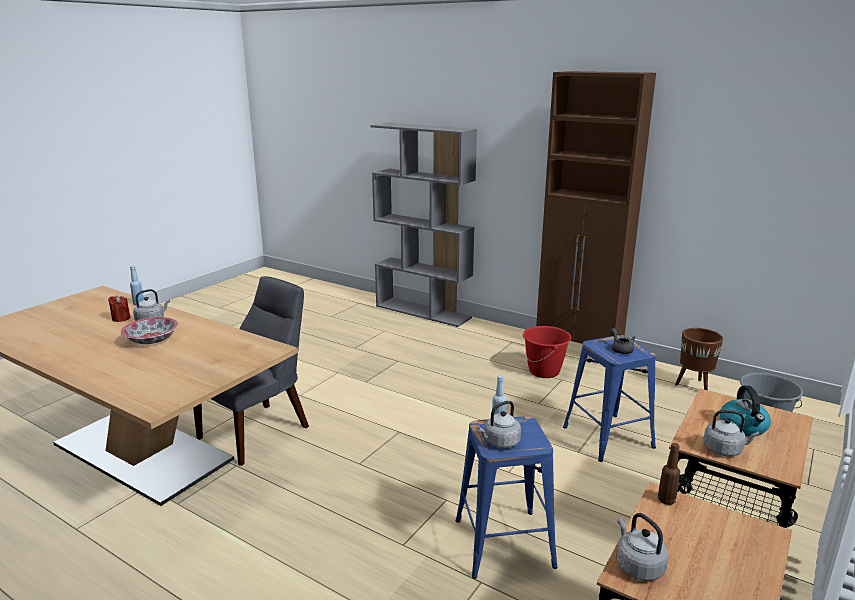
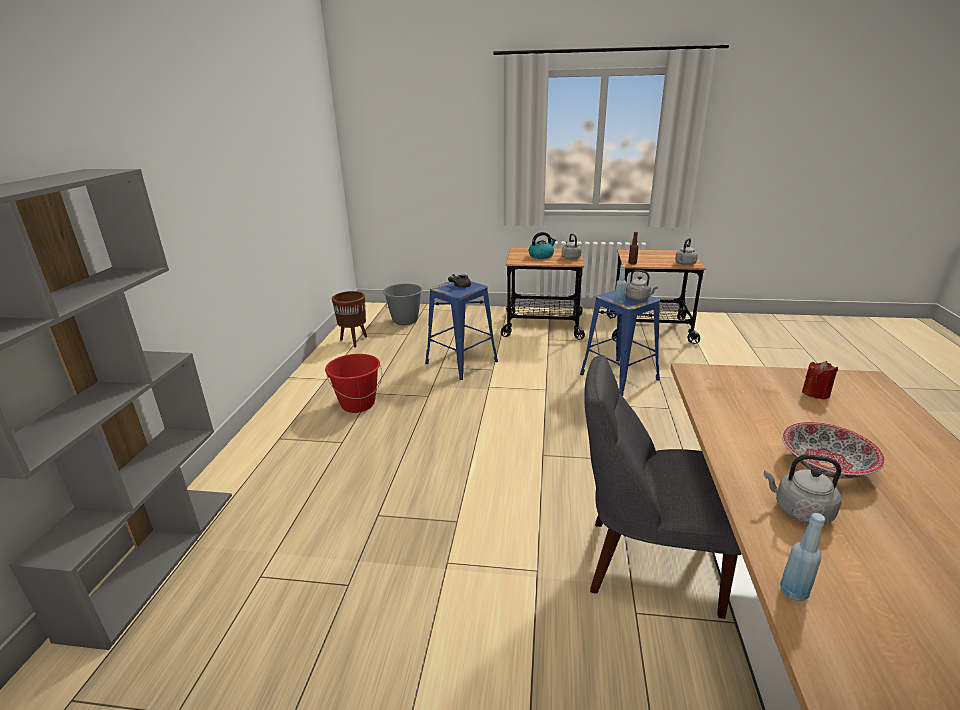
camera: 115 degrees left, 5 degrees up
red candle [108,295,130,322] -> red candle moved to [802,361,838,400]
brown cabinet [536,71,656,344] -> none

